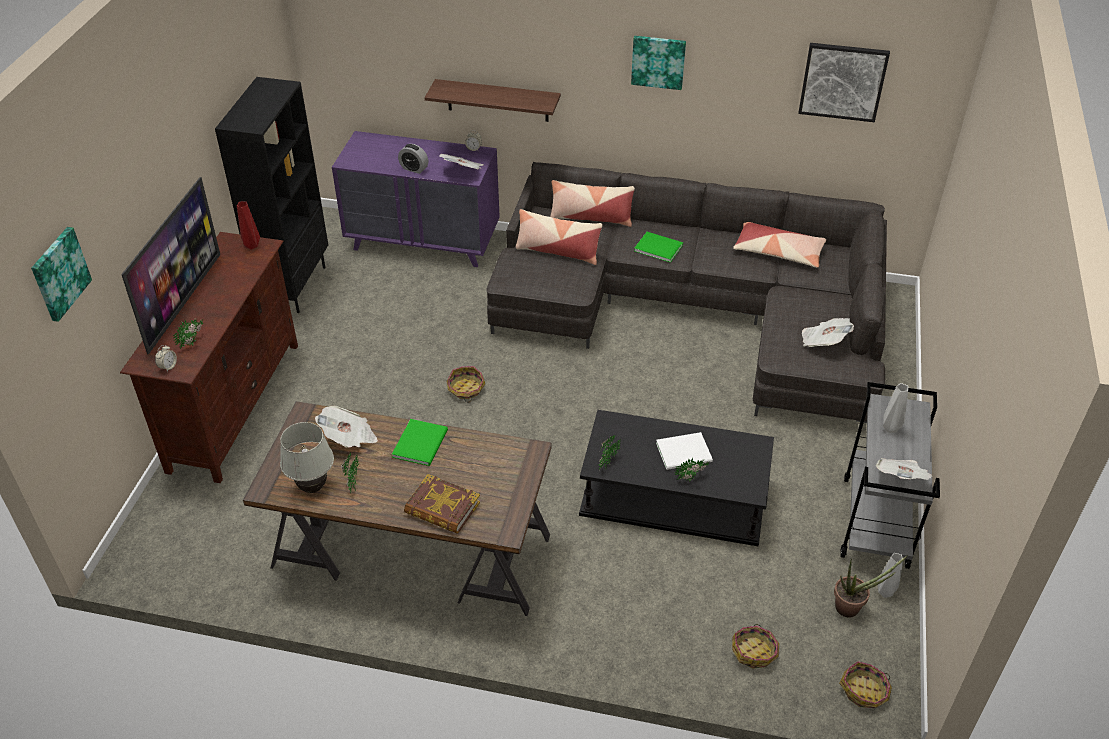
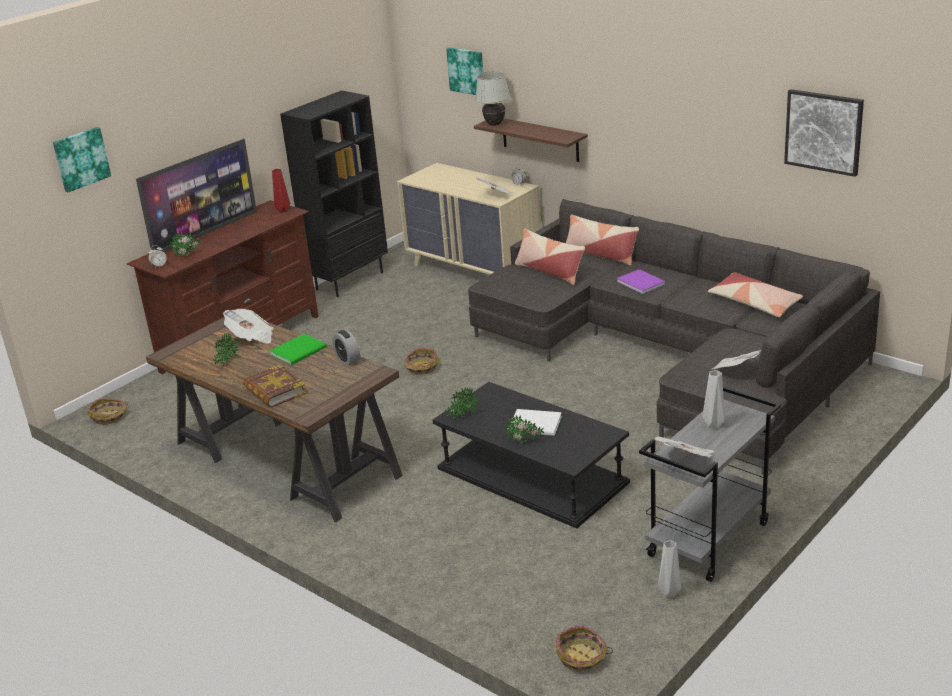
camera: 30 degrees right, 15 degrees down
white table lamp [280,422,334,493] -> white table lamp moved to [475,71,511,126]
purple dresser [332,131,500,267] -> beige dresser [397,163,541,275]
alarm clock [398,144,428,174] -> alarm clock moved to [332,330,360,366]
picture [631,36,686,90] -> picture moved to [446,47,483,95]
green book [634,232,683,263] -> purple book [617,269,666,294]
basket [732,624,779,669] -> basket moved to [87,398,128,425]
potted plant [834,555,908,617] -> none

